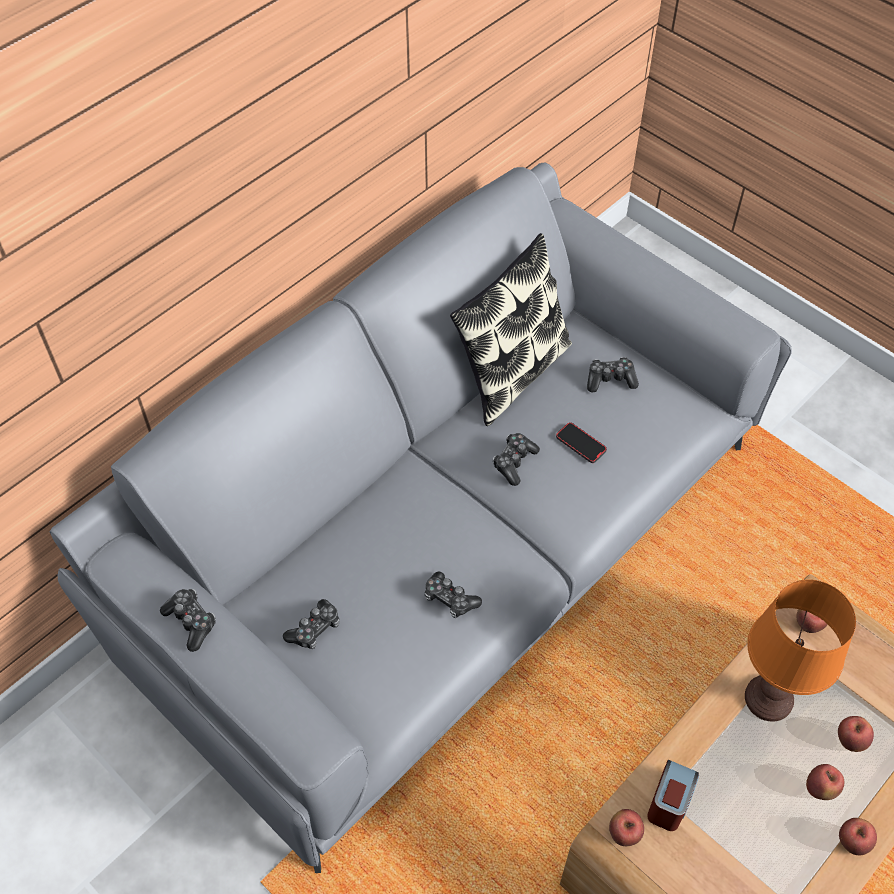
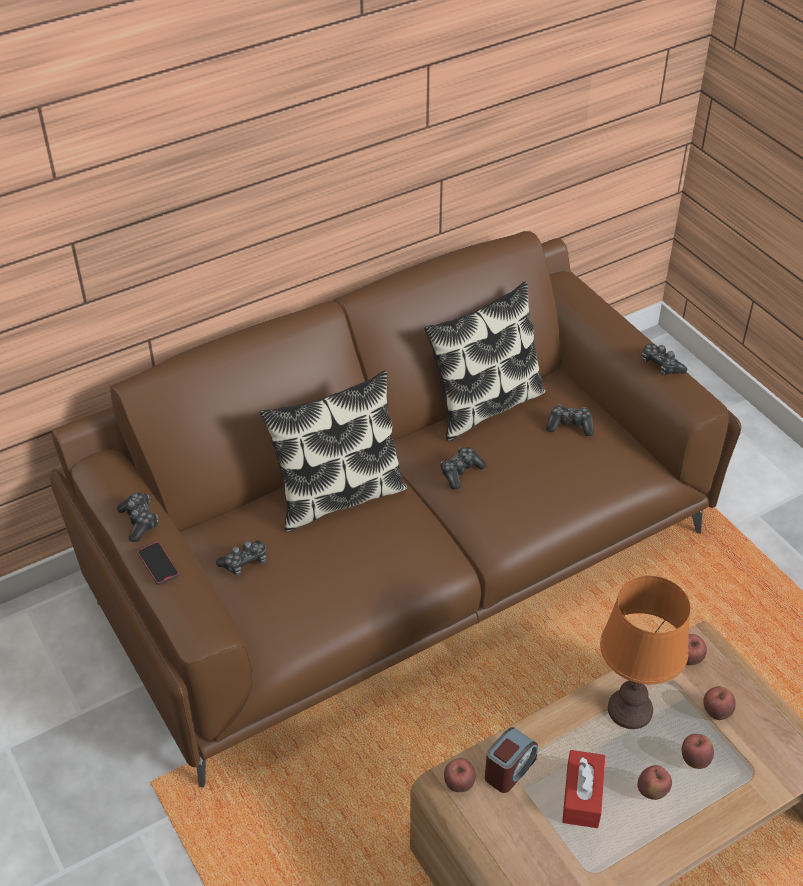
camera: 15 degrees right, 10 degrees down
grey sofa [50,163,792,873] -> brown sofa [50,231,741,787]
game controller [425,571,482,618] -> game controller moved to [642,344,687,376]
phone [556,422,607,463] -> phone moved to [137,542,179,585]
apple [839,818,877,855] -> apple moved to [703,686,736,720]
none -> pillow [260,371,407,532]
none -> red tissue box [562,750,605,828]

